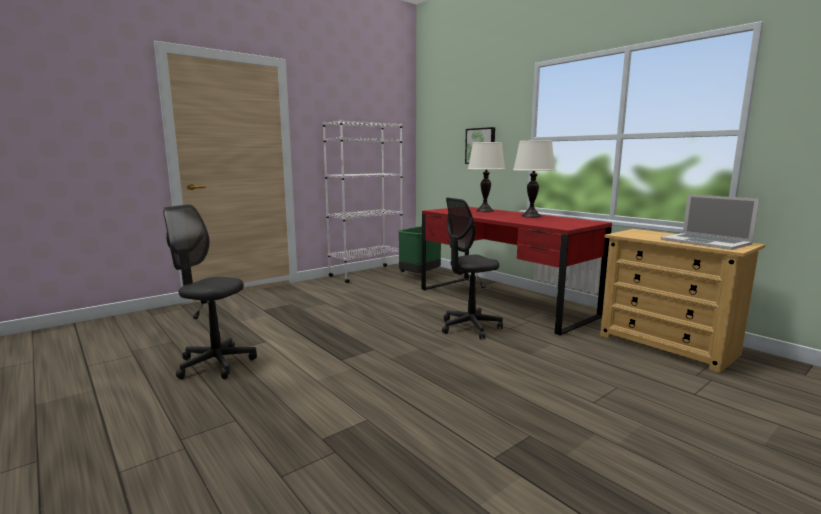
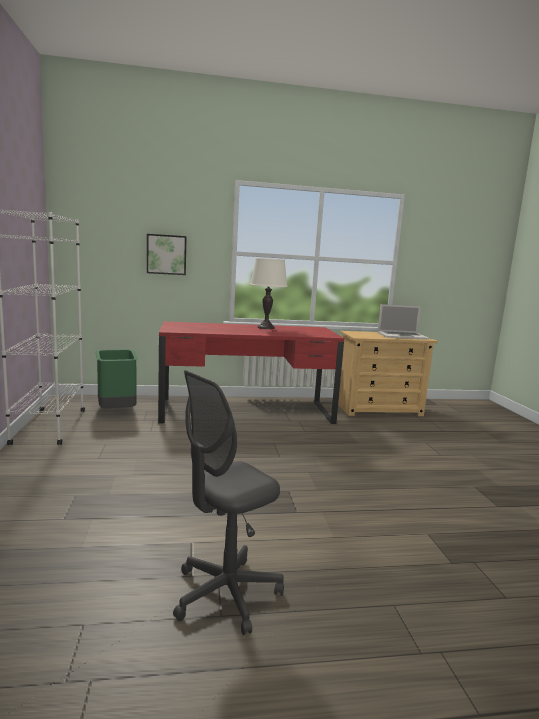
camera: 60 degrees left, 0 degrees up
grey office chair [442,197,503,339] -> none
white table lamp [468,142,505,212] -> none

